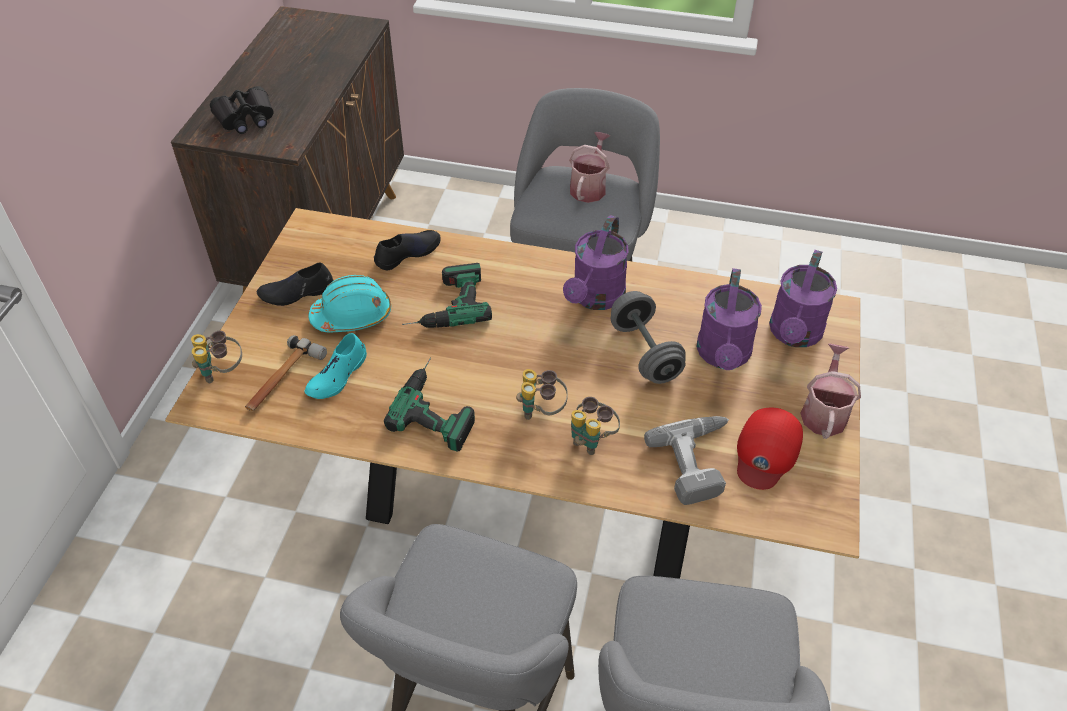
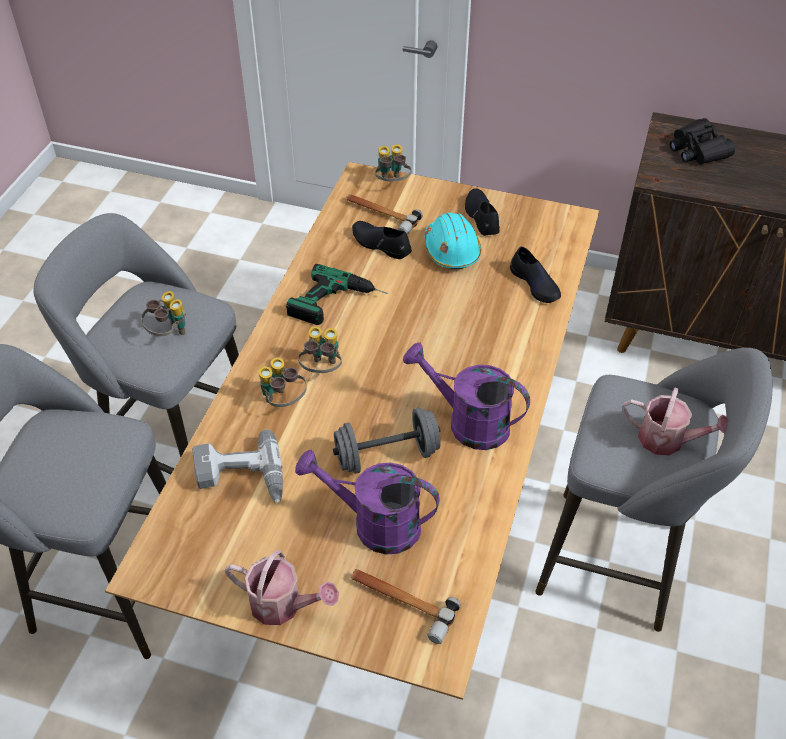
camera: 95 degrees right, 0 degrees up
turquoise shoe [304,333,367,399] -> black shoe [352,221,412,259]
power drill [402,263,492,328] -> none
red cap [737,408,803,490] -> none
purple watering can [769,250,837,347] -> hammer [351,569,461,644]
none -> binoculars [141,291,186,336]

